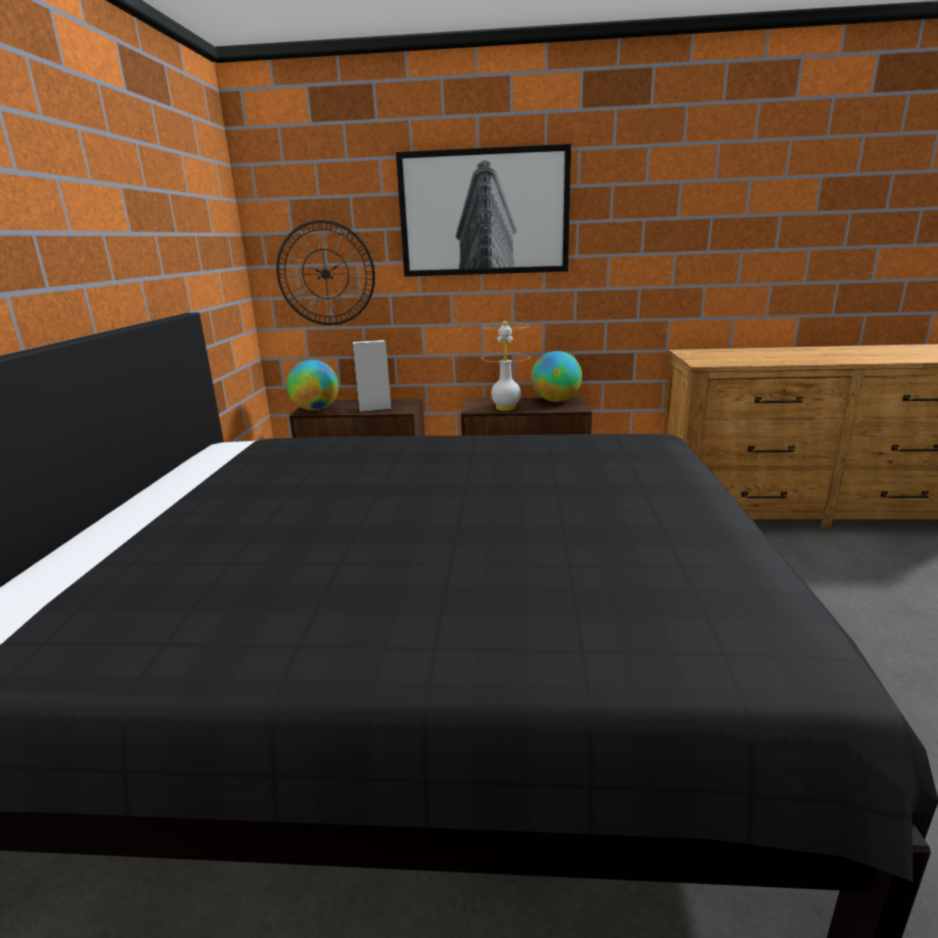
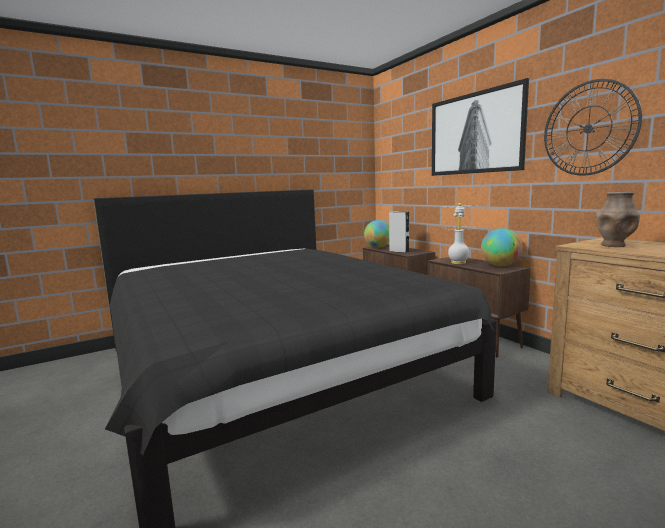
camera: 55 degrees right, 10 degrees down
wall clock [276,220,375,325] -> wall clock moved to [544,79,642,176]
none -> brown vase [596,192,640,247]

